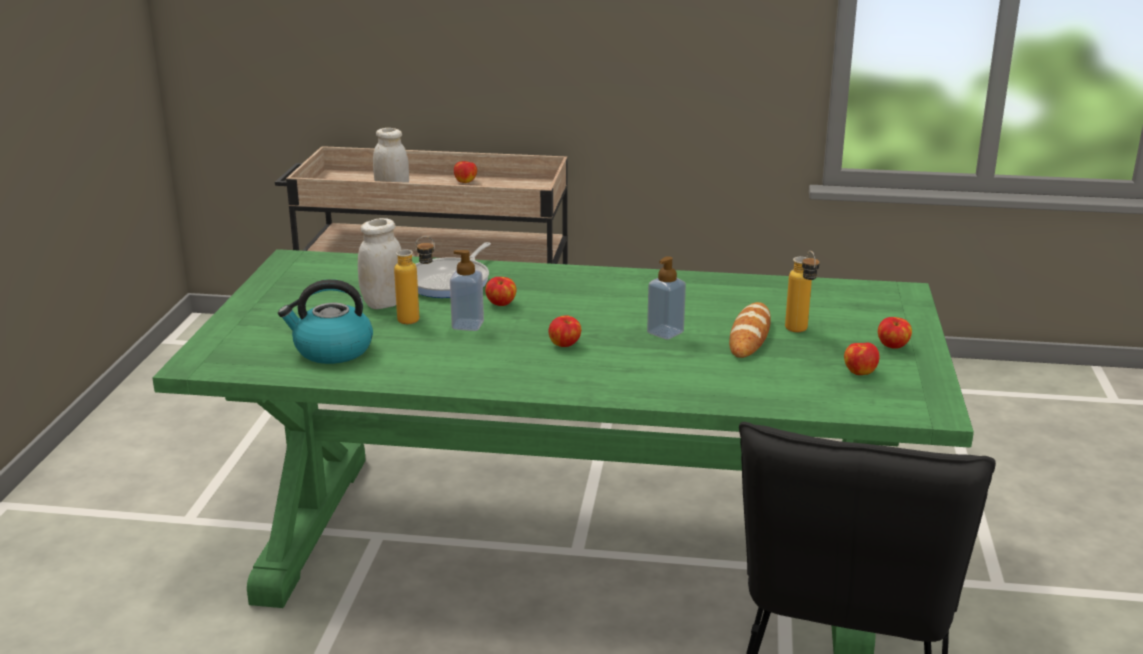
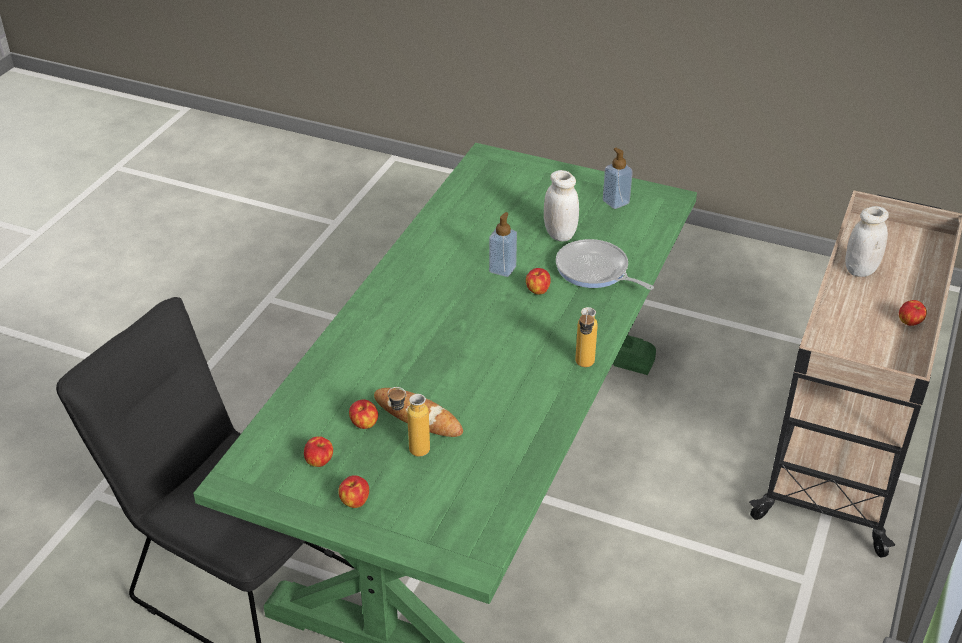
camera: 105 degrees right, 15 degrees up
kettle [278,279,373,364] -> none
bottle [394,236,435,324] -> bottle moved to [575,307,598,367]
apple [548,315,581,347] -> apple moved to [349,399,378,429]
soap dispenser [647,256,686,340] -> soap dispenser moved to [603,148,633,209]

